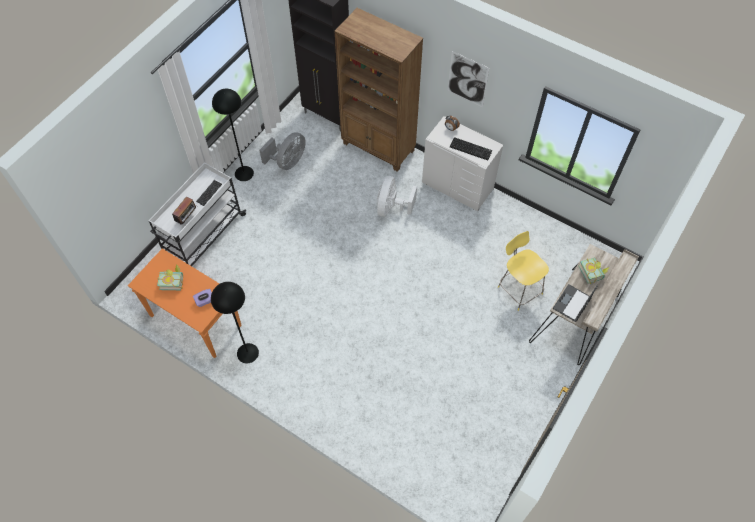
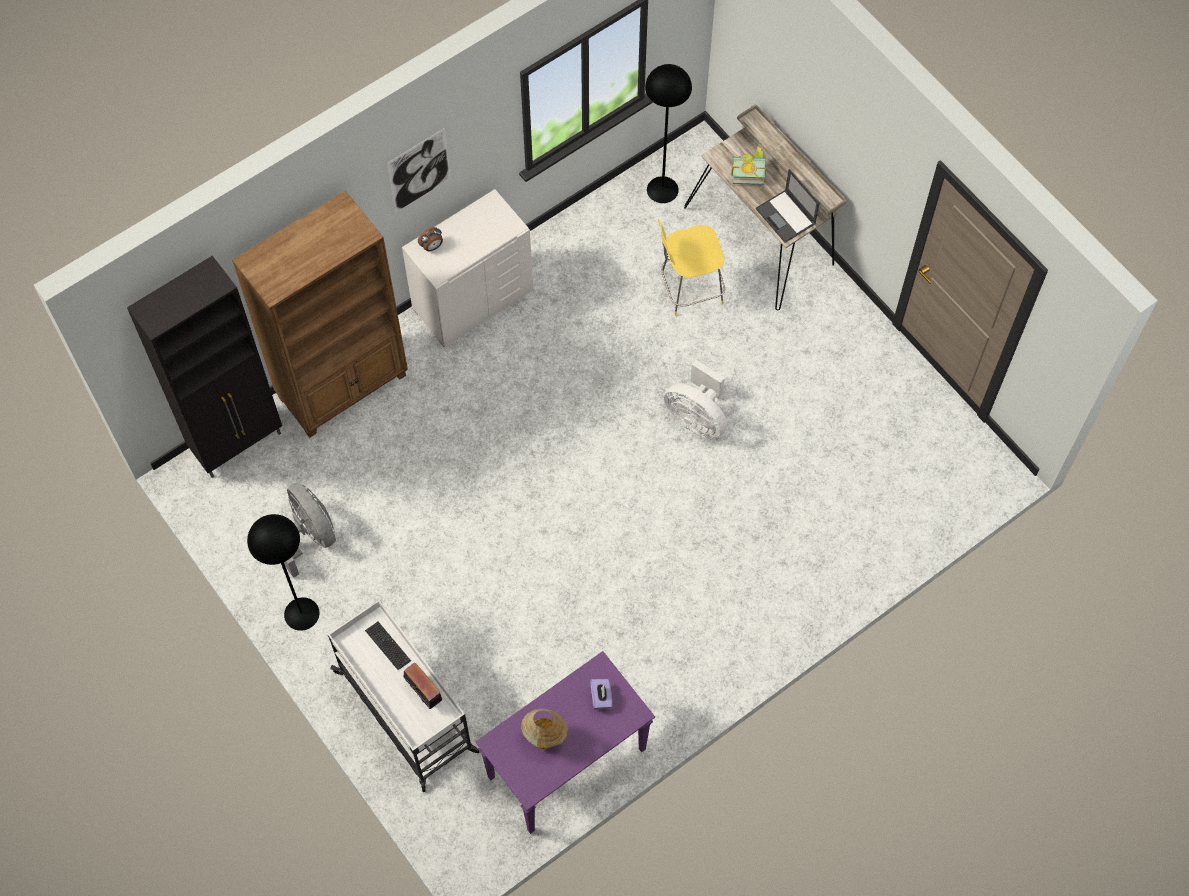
camera: 70 degrees left, 5 degrees up
orange console table [128,249,242,358] -> purple console table [476,651,655,834]
book [157,264,183,290] -> table lamp [521,708,568,749]
black floor lamp [211,282,259,363] -> black floor lamp moved to [645,64,692,203]
white fan [377,176,417,217] -> white fan moved to [664,360,727,439]
keyboard [450,137,492,160] -> none

